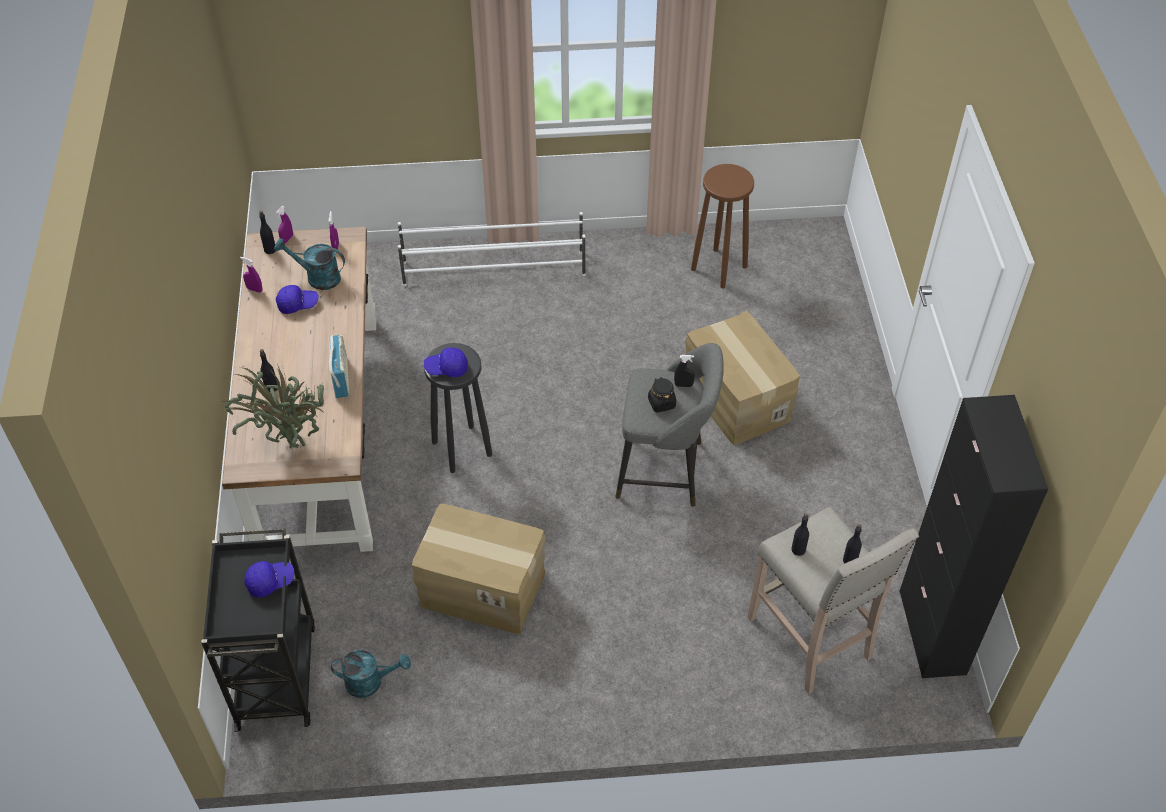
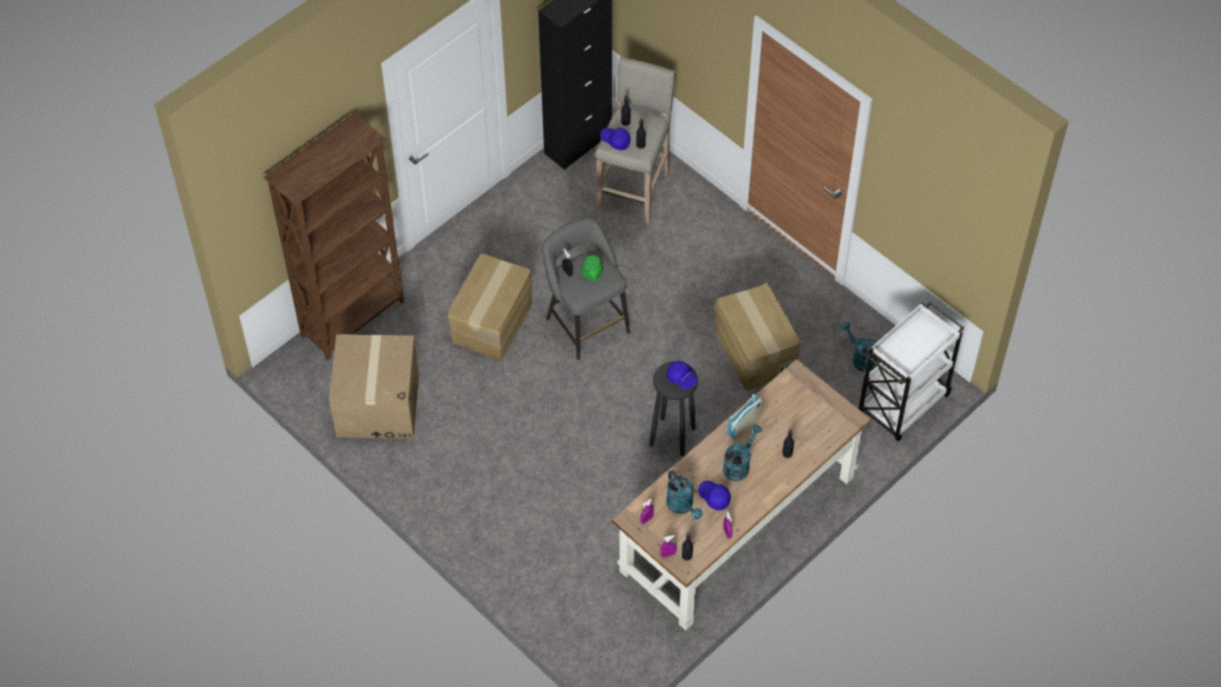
camera: 130 degrees left, 5 degrees up
black cart [201,529,315,732] -> white cart [859,301,964,441]
potted plant [222,364,325,448] -> none
blue cap [244,561,294,598] -> blue cap moved to [600,128,630,150]
white shoe rack [398,212,586,287] -> none
black jar [648,377,676,413] -> green jar [581,255,603,281]
brown stool [691,164,754,288] -> cardboard box [329,334,419,439]
none -> brown bookcase [263,112,404,360]
none -> turquoise watering can [723,425,762,481]

